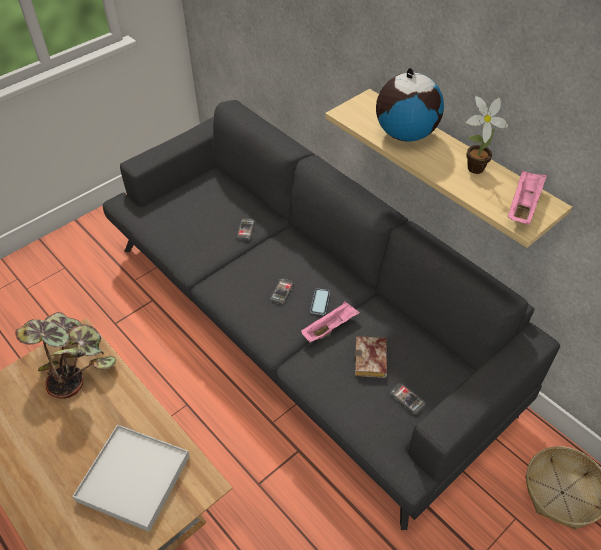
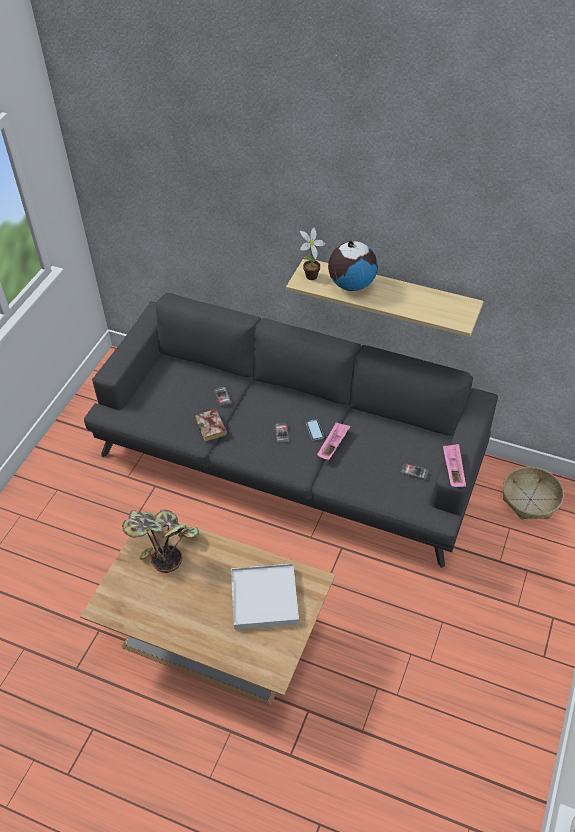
camera: 25 degrees left, 0 degrees up
book [354,336,387,378] -> book moved to [195,409,227,442]
potted plant [466,96,509,174] -> potted plant moved to [300,227,325,280]
pink tray [508,170,547,225] -> pink tray moved to [443,444,466,487]

